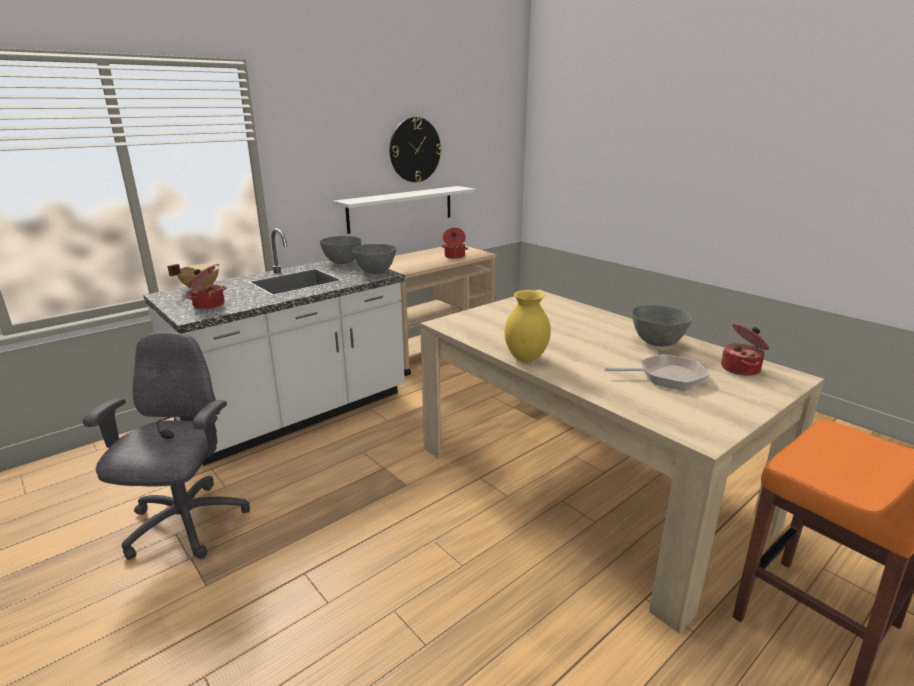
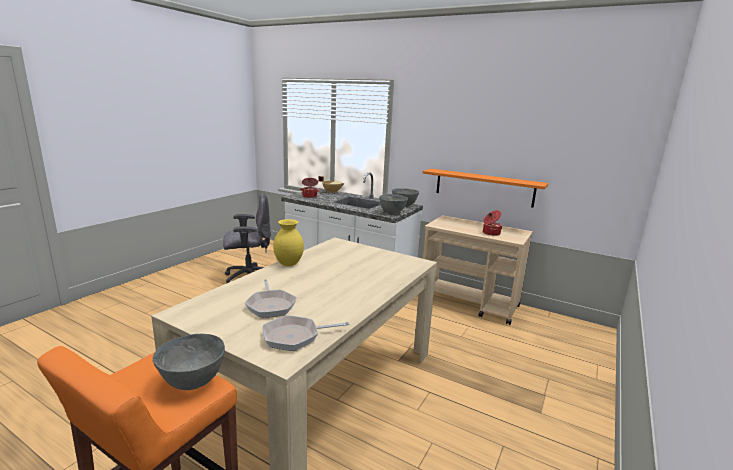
camera: 70 degrees right, 5 degrees down
white shelf [333,186,475,234] -> orange shelf [423,169,548,208]
wall clock [390,117,442,182] -> none
grey bowl [632,305,693,347] -> grey bowl moved to [152,334,225,390]
cooking pot [721,323,769,376] -> frying pan [262,315,349,351]

